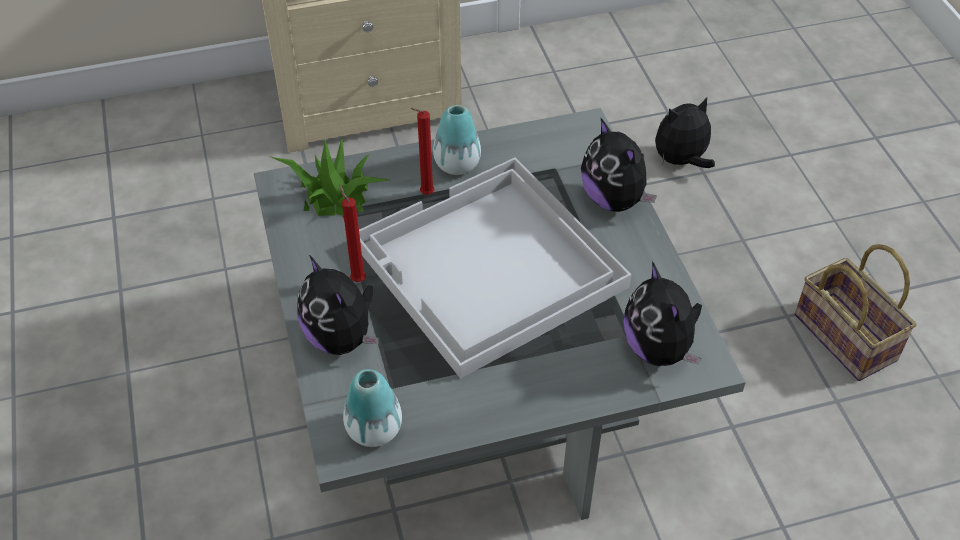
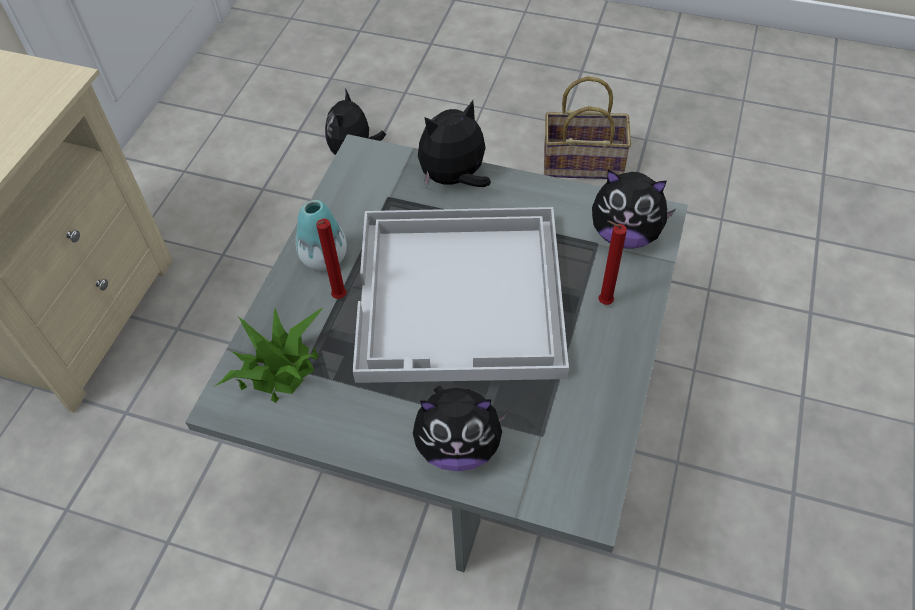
camera: 55 degrees left, 5 degrees up
red candle [339,185,366,282] -> red candle moved to [598,221,627,305]
vase [343,369,402,447] -> none
plush toy [581,118,657,212] -> plush toy turned 150 degrees clockwise [418,100,491,187]

